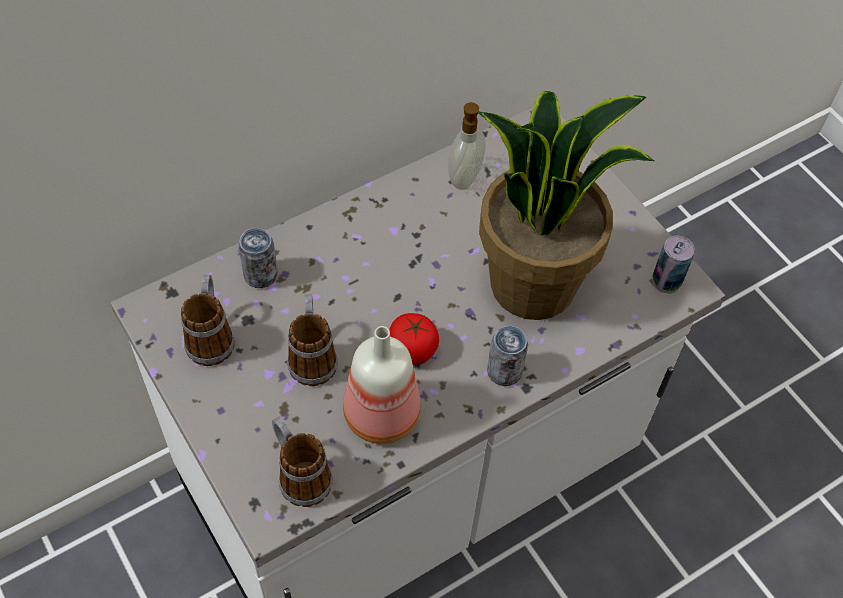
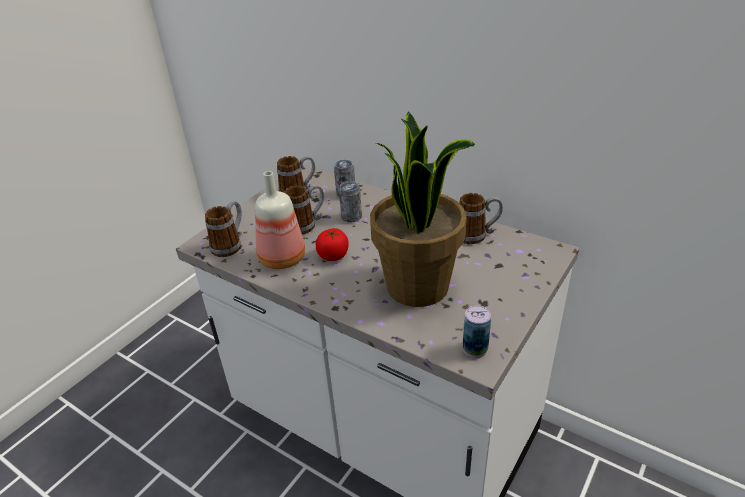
camera: 70 degrees right, 20 degrees down
soap dispenser [448,102,486,190] -> mug [459,193,503,244]
can [487,326,528,386] -> can moved to [339,181,362,222]

